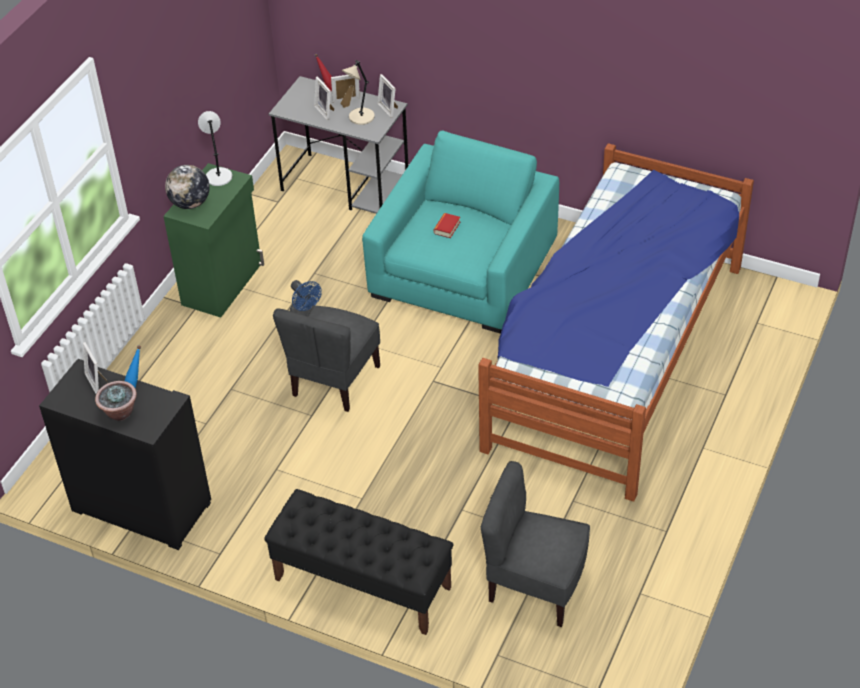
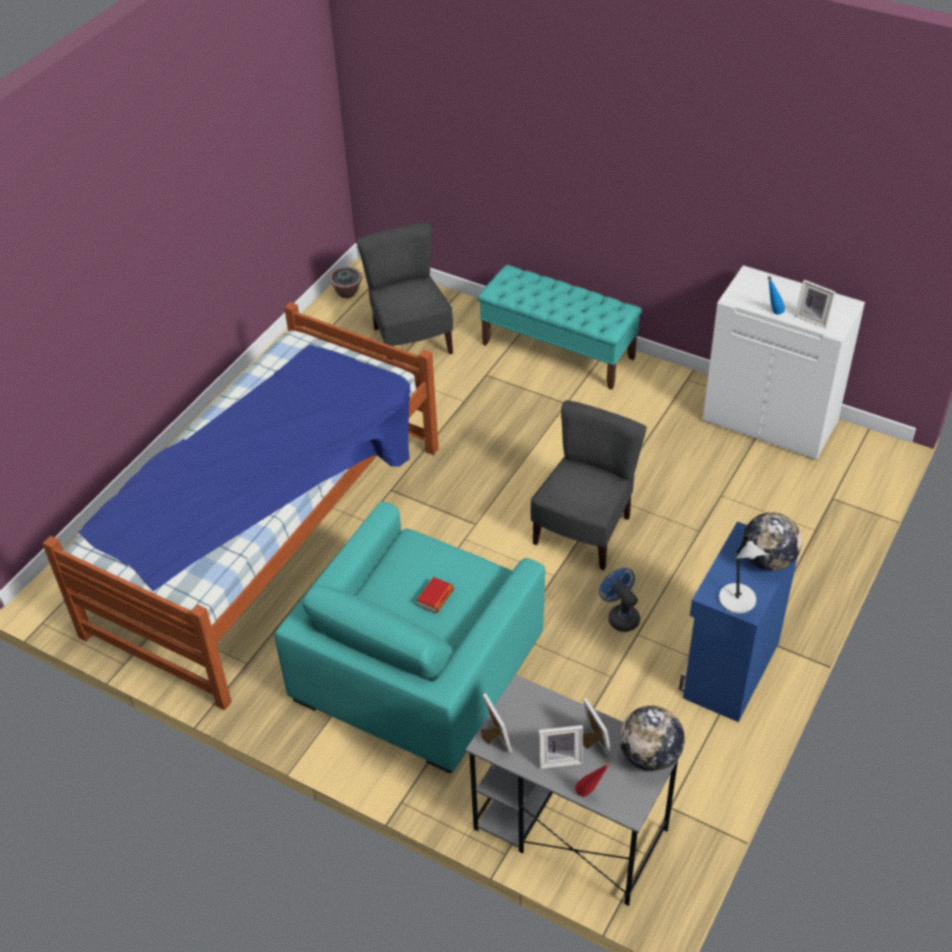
camera: 175 degrees left, 0 degrees up
black cabinet [39,359,211,550] -> white cabinet [703,265,865,460]
picture frame [83,342,107,393] -> picture frame turned 150 degrees clockwise [794,280,836,329]
potted plant [95,381,137,421] -> potted plant moved to [329,267,362,298]
green cabinet [163,163,264,318] -> blue cabinet [679,521,797,722]
black bench [264,489,453,635] -> turquoise bench [478,265,642,390]
beige table lamp [342,60,375,125] -> none
grey chair [481,461,590,627] -> grey chair turned 135 degrees counterclockwise [356,223,453,360]
none -> globe [620,706,685,771]

